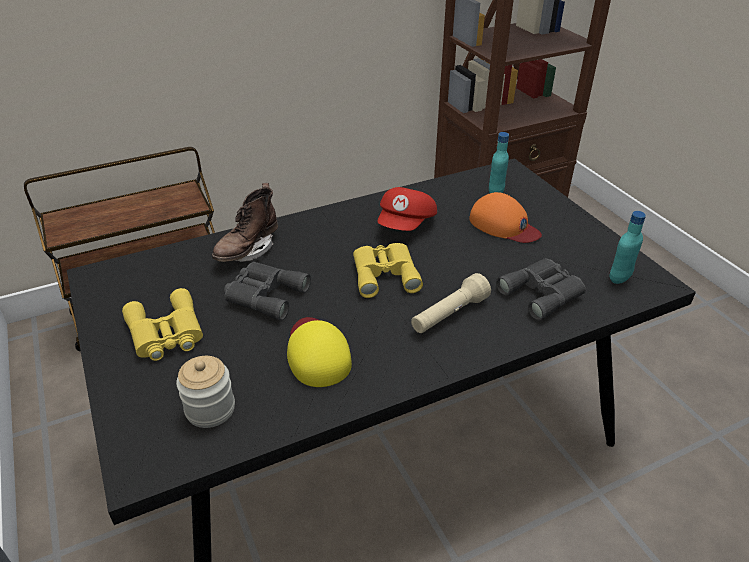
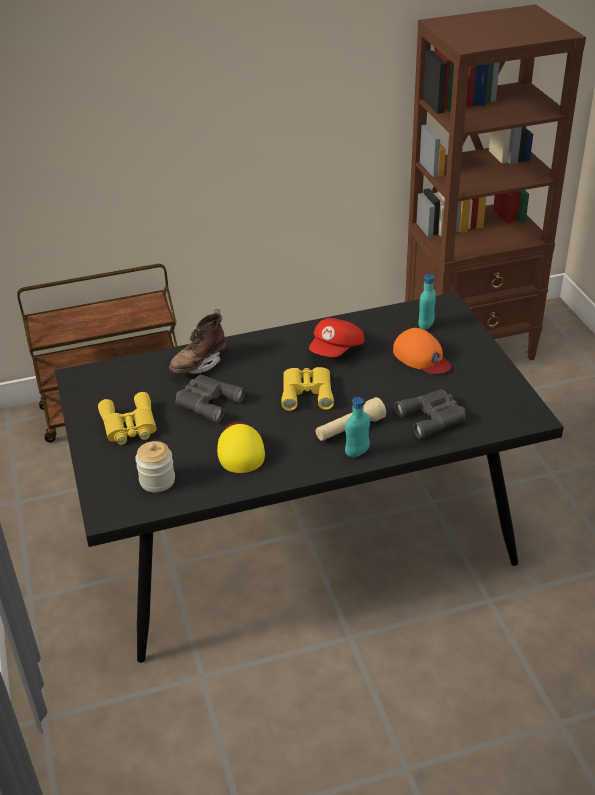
camera: 10 degrees right, 0 degrees up
turquoise bottle [609,211,646,284] -> turquoise bottle moved to [345,397,370,457]

